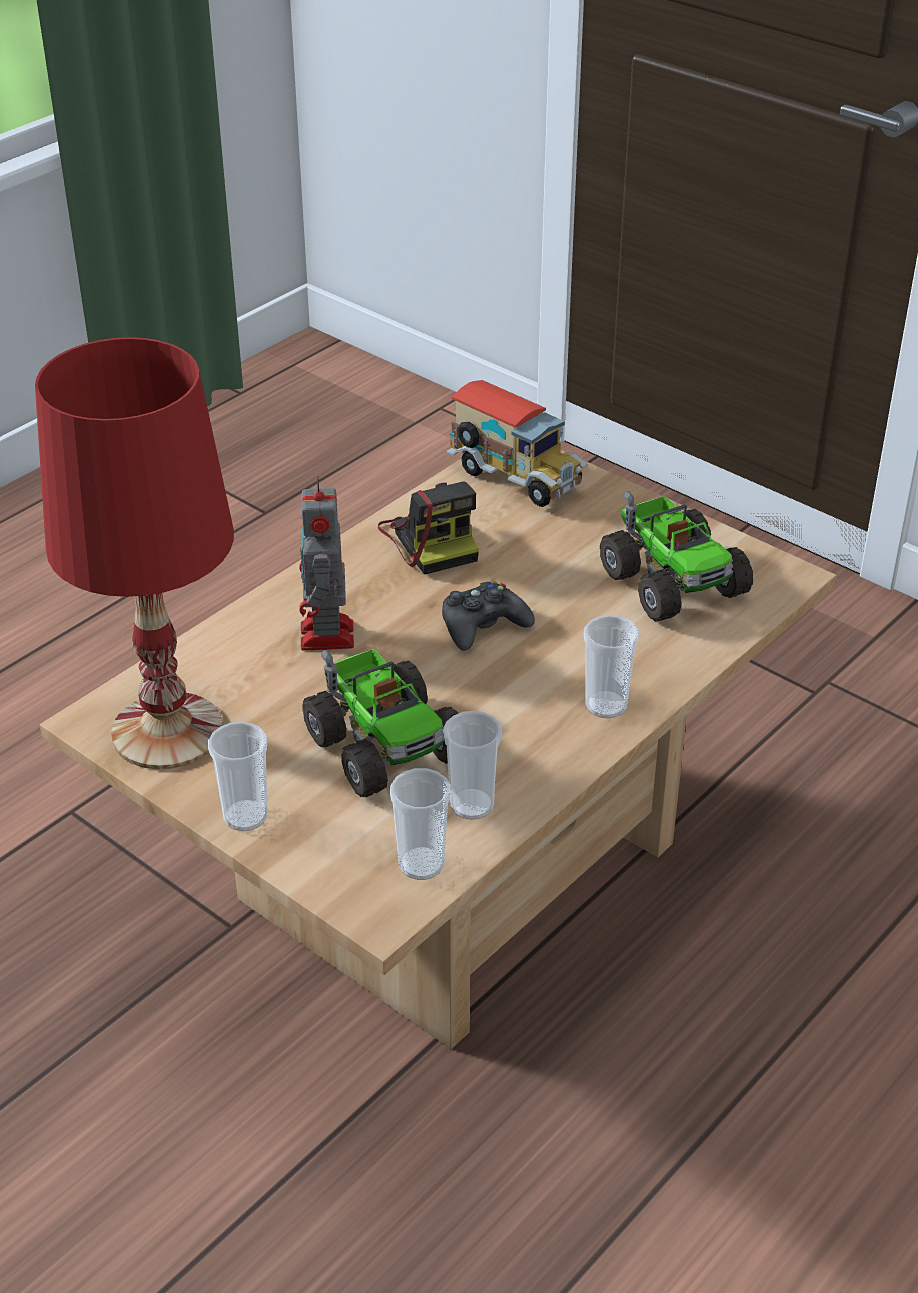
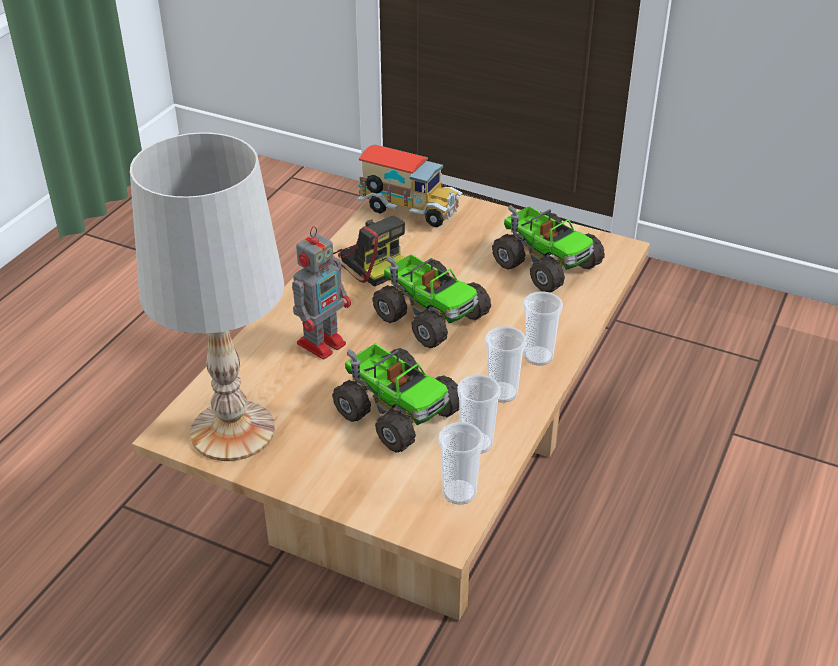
camera: 15 degrees left, 0 degrees up
red table lamp [35,337,234,770] -> white table lamp [130,132,284,461]
cup [208,722,268,831] -> cup moved to [485,326,526,402]
toy robot [299,476,354,651] -> toy robot turned 120 degrees counterclockwise [292,226,351,359]
black game controller [442,581,535,651] -> toy truck [372,254,491,348]

